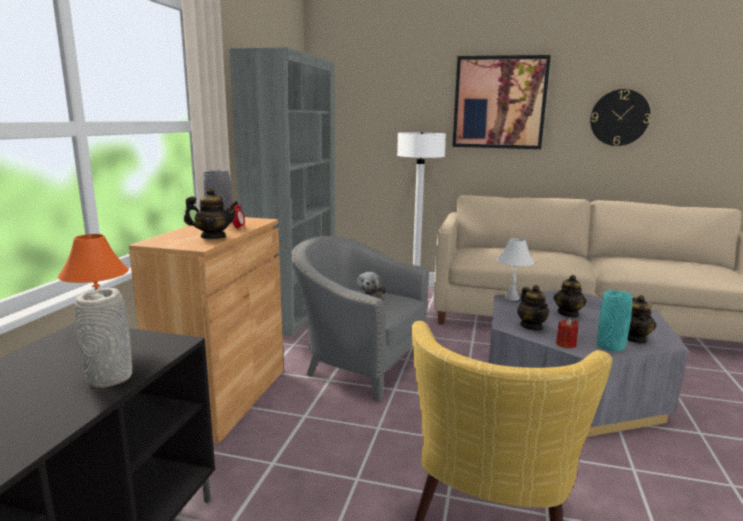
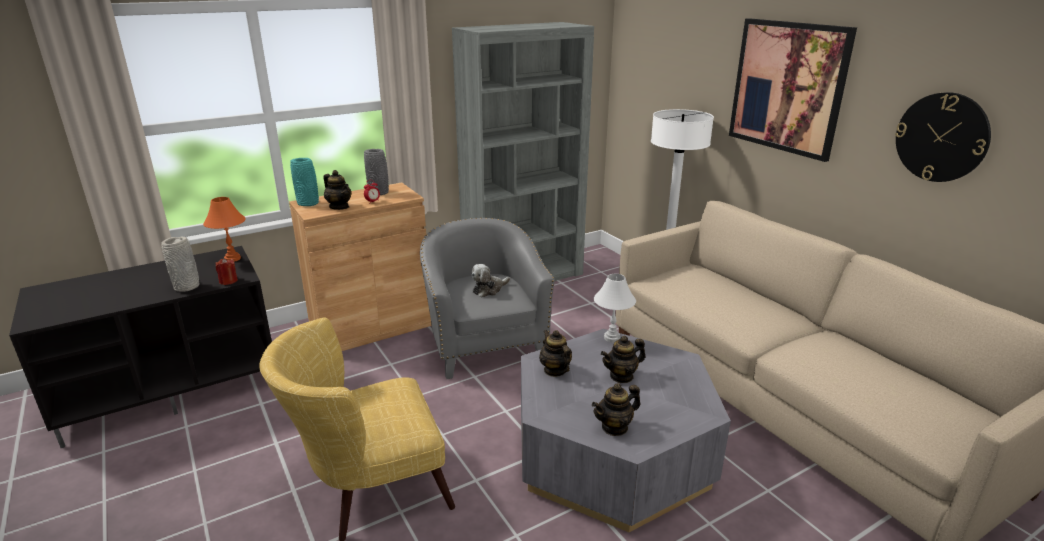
camera: 45 degrees right, 10 degrees up
teapot [517,285,550,331] -> teapot turned 120 degrees clockwise [539,330,572,377]
red candle [556,318,579,348] -> red candle moved to [216,258,238,285]
turquoise vase [597,290,632,351] -> turquoise vase moved to [290,158,319,206]

